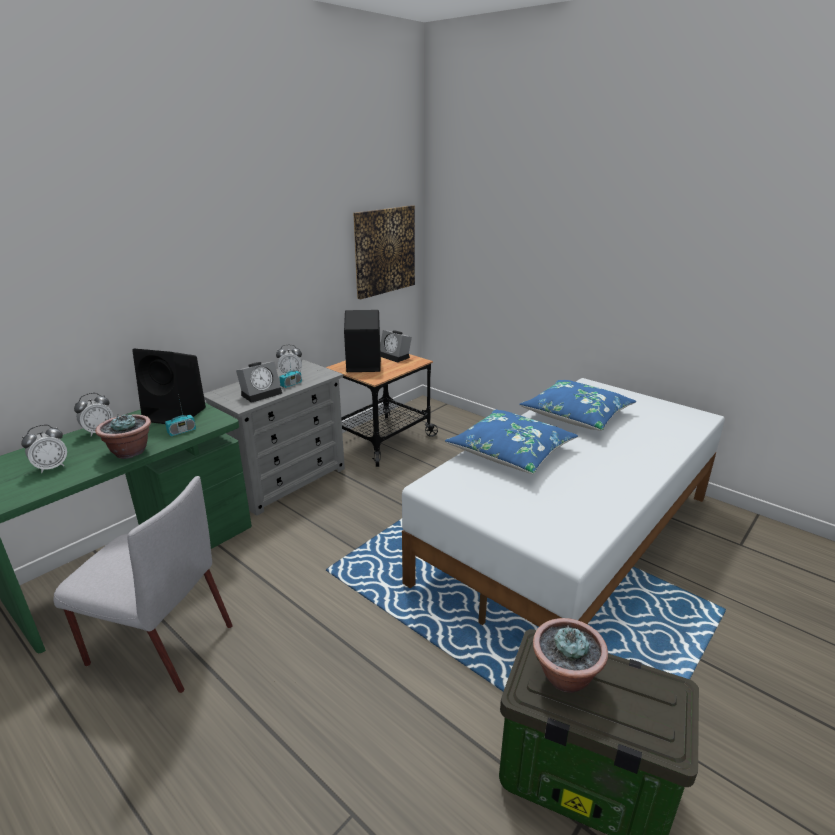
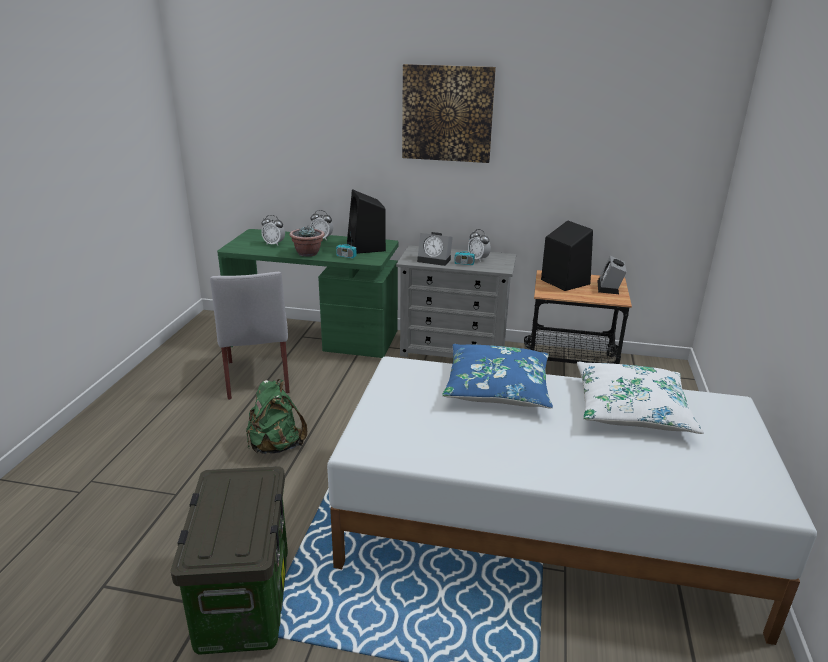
camera: 60 degrees right, 0 degrees up
picture [353,205,415,299] -> picture moved to [402,64,496,163]
blue pillow [519,380,636,431] -> white pillow [577,362,704,434]
potted plant [533,618,608,693] -> none
none -> green backpack [246,379,307,454]

